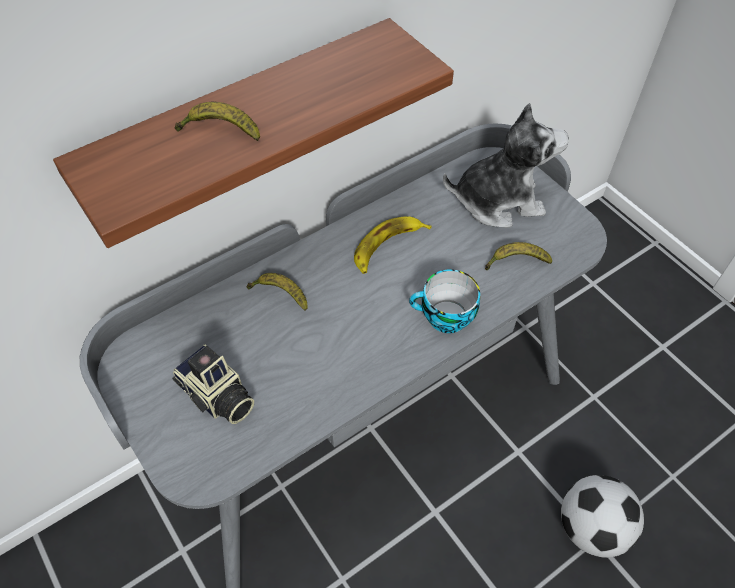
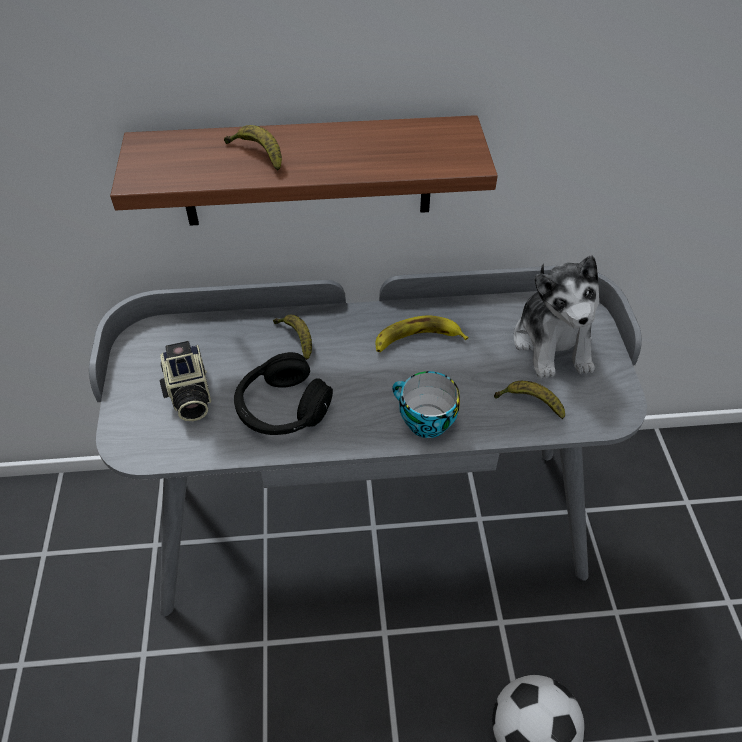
camera: 30 degrees right, 5 degrees down
plush toy [443,103,569,228] -> plush toy turned 60 degrees clockwise [514,255,599,379]
none -> black headphones [234,352,333,435]

